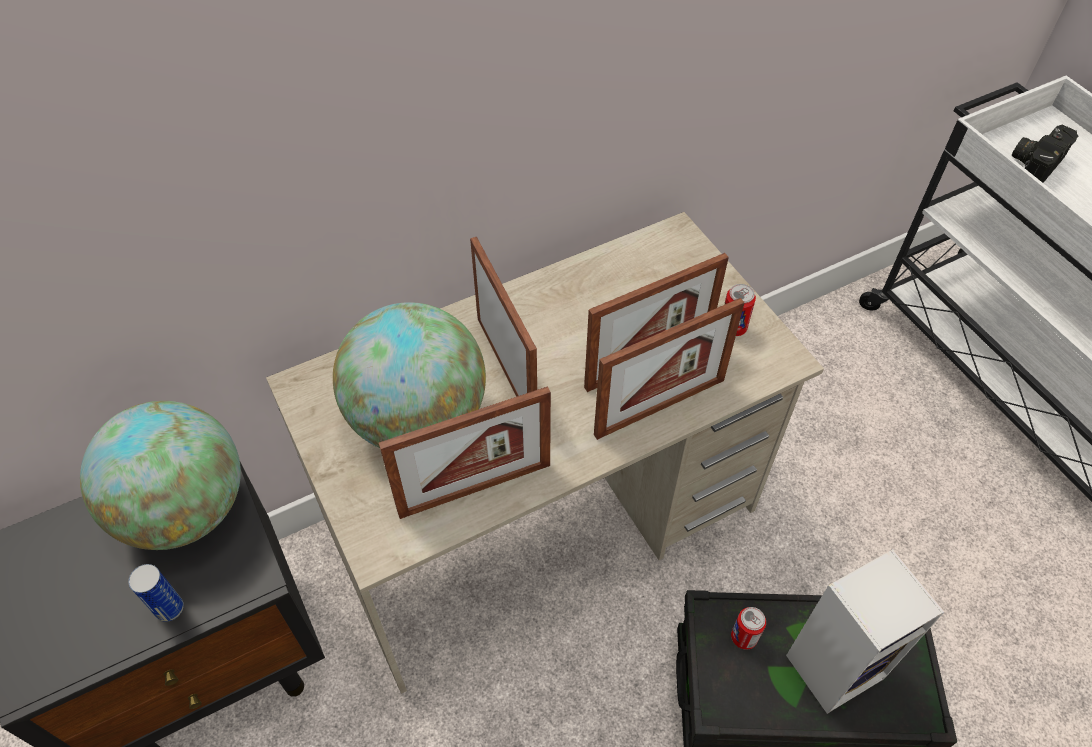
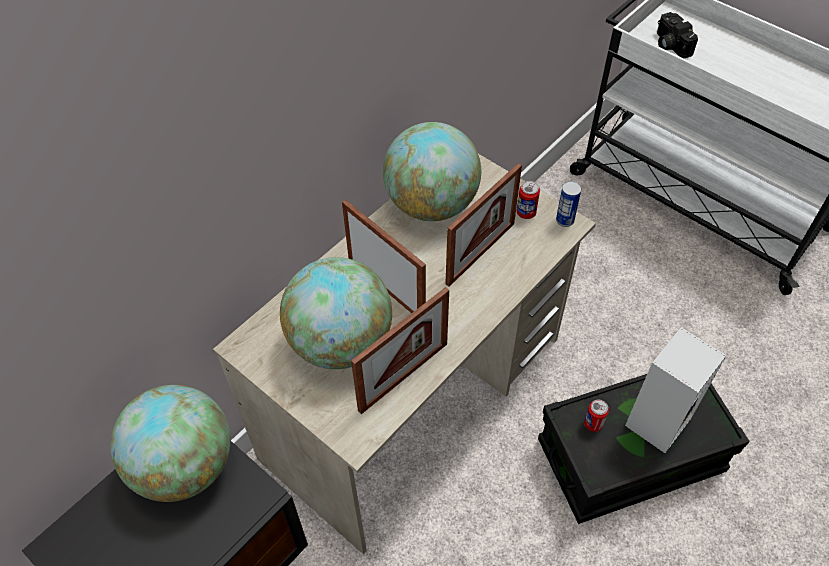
camera: 20 degrees left, 0 degrees up
can [128,564,184,622] -> can moved to [556,181,581,227]
picture frame [594,298,745,440] -> none
camera [1012,125,1078,183] -> camera turned 45 degrees counterclockwise [657,12,698,58]
none -> globe [383,122,481,221]

